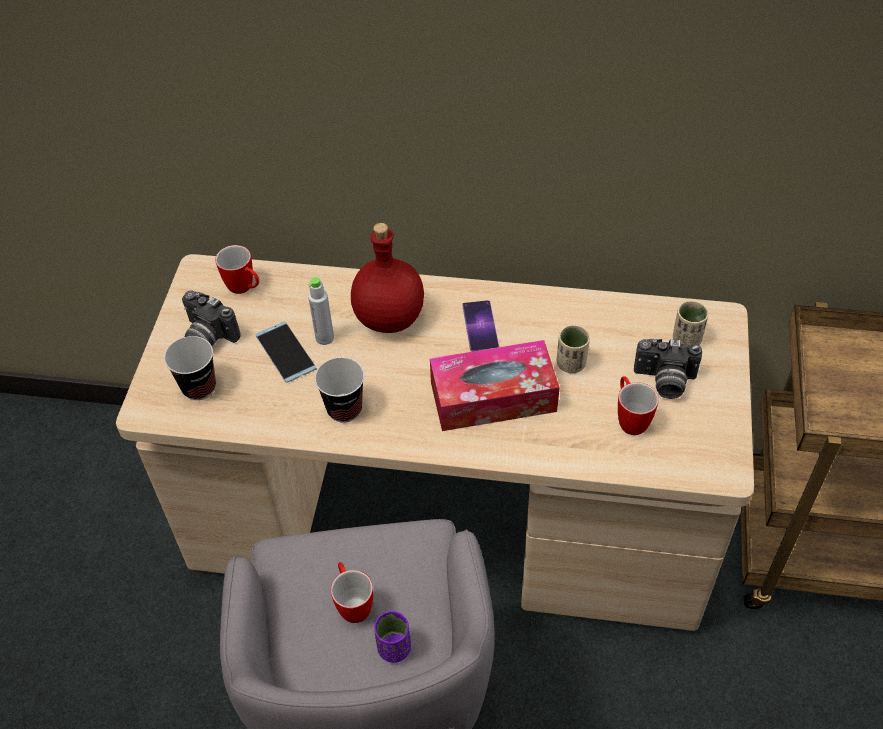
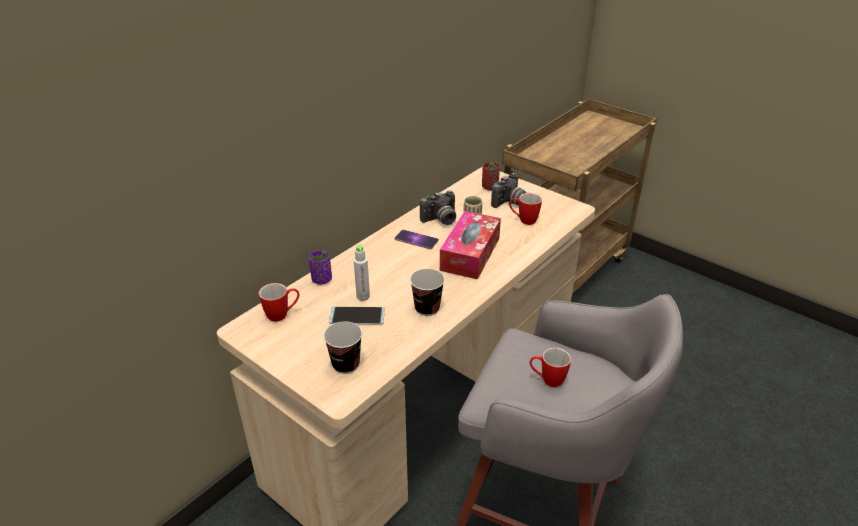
camera: 60 degrees left, 15 degrees down
camera [182,290,240,346] -> camera moved to [420,190,456,225]
red bottle [351,223,424,333] -> none
purple cup [374,611,411,663] -> purple cup moved to [309,250,332,285]
beige cup [673,301,709,345] -> red cup [482,162,500,190]

